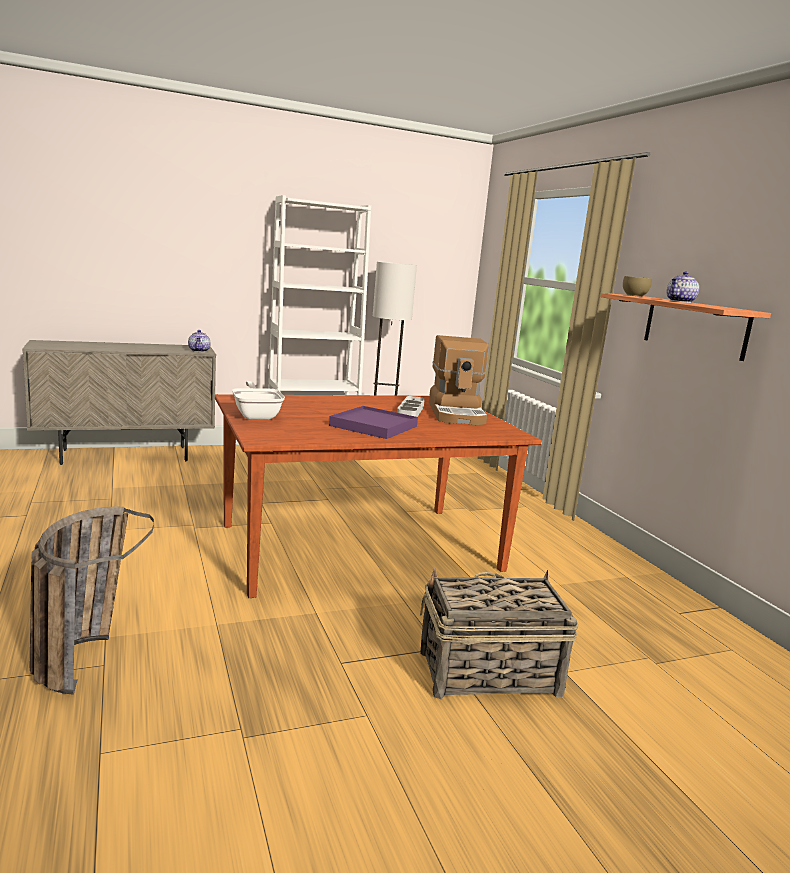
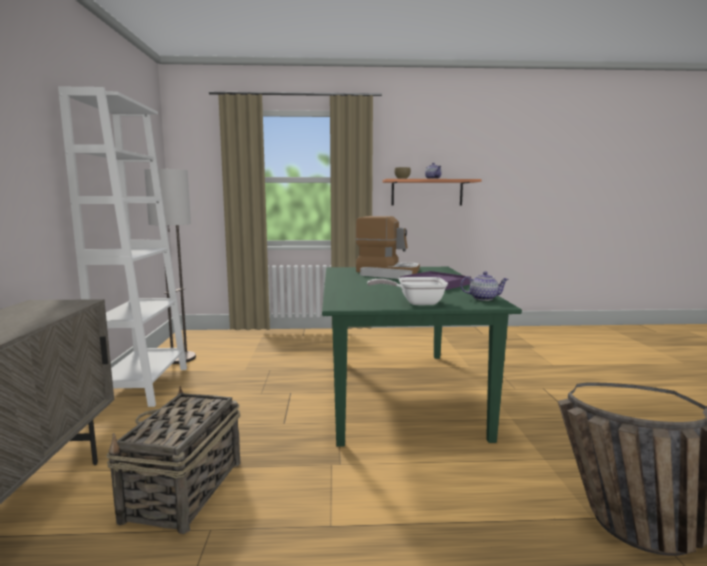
camera: 70 degrees left, 5 degrees down
teapot [188,330,210,352] -> teapot moved to [461,271,509,301]
brown dining table [215,394,542,598] -> green dining table [322,267,522,447]
basket [420,568,579,700] -> basket moved to [107,386,241,534]

